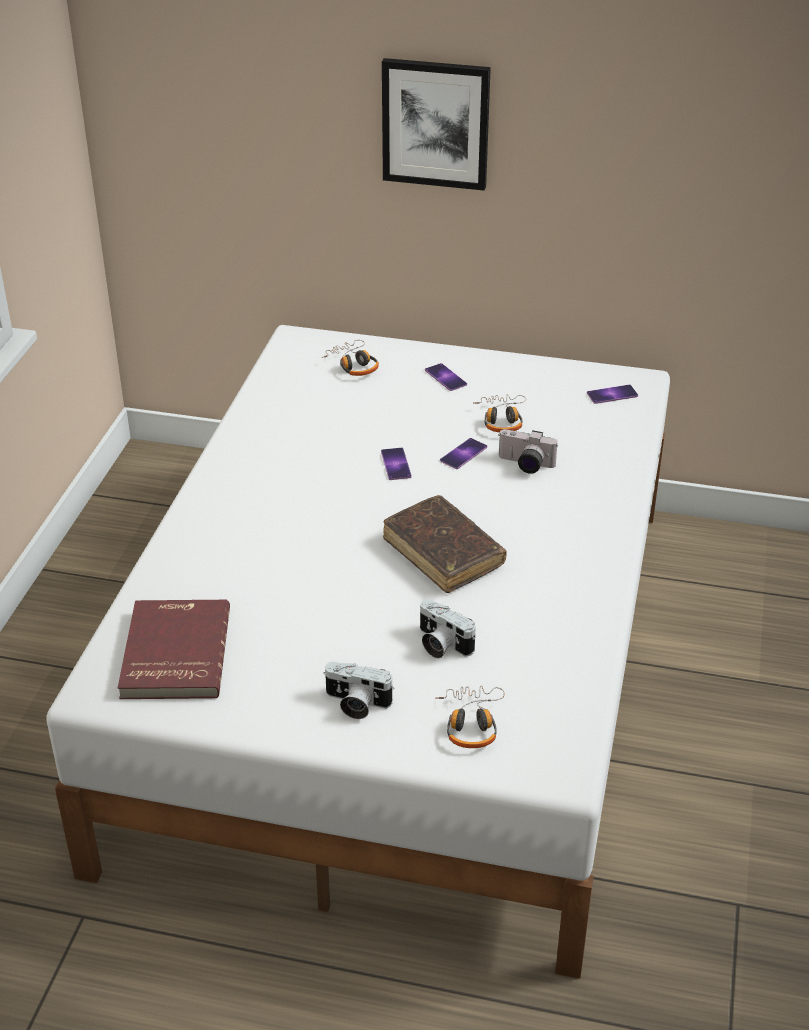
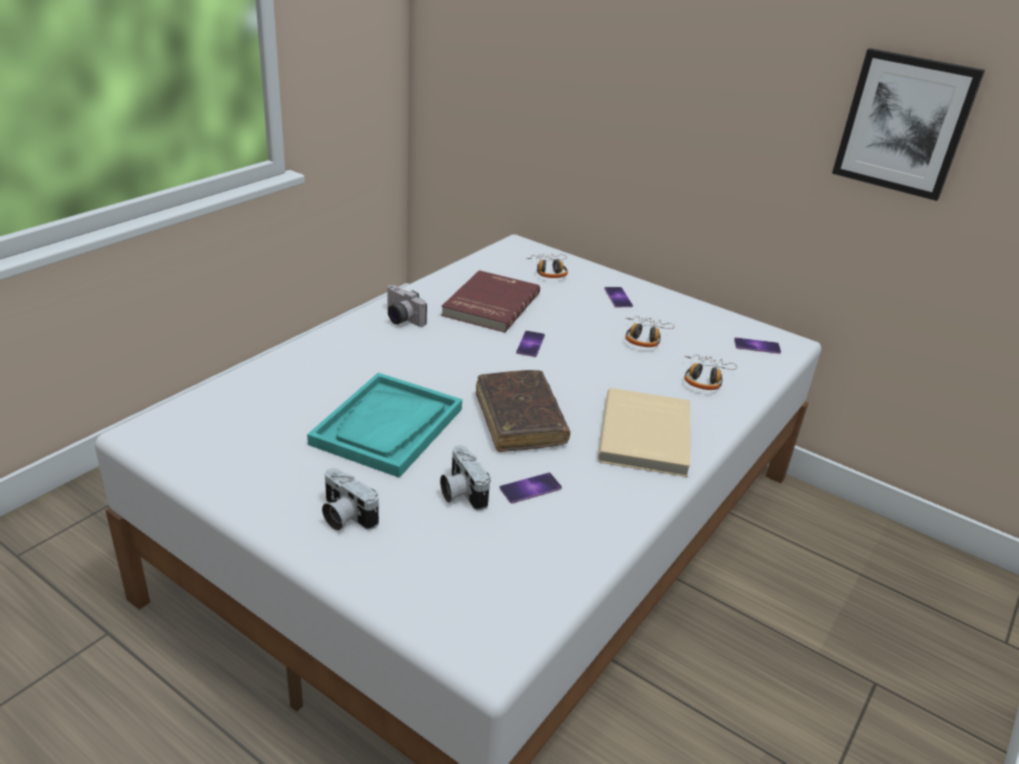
camera: 20 degrees right, 5 degrees down
red book [118,600,230,699] -> red book moved to [441,270,540,333]
picture [382,58,491,191] -> picture moved to [832,48,985,201]
headphones [435,685,505,748] -> headphones moved to [684,355,737,390]
phone [440,438,487,469] -> phone moved to [499,473,562,503]
camera [499,429,558,474] -> camera moved to [387,285,427,327]
none -> turquoise tray [307,373,462,478]
none -> beige book [598,388,690,477]

